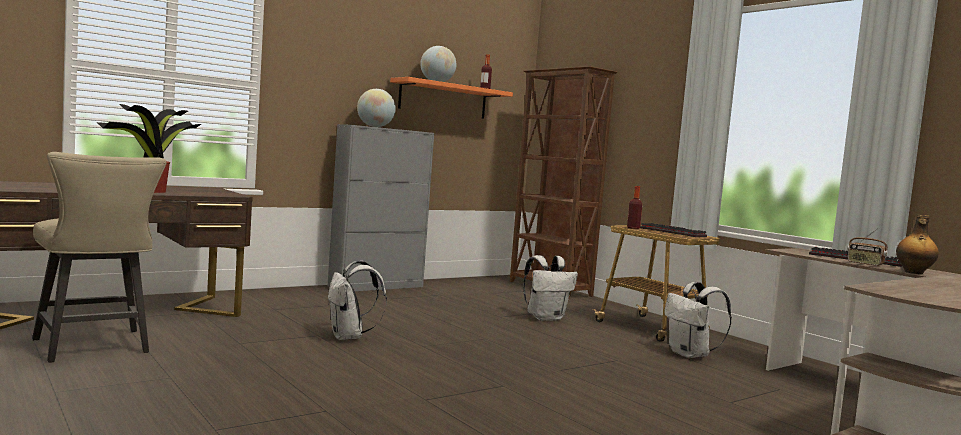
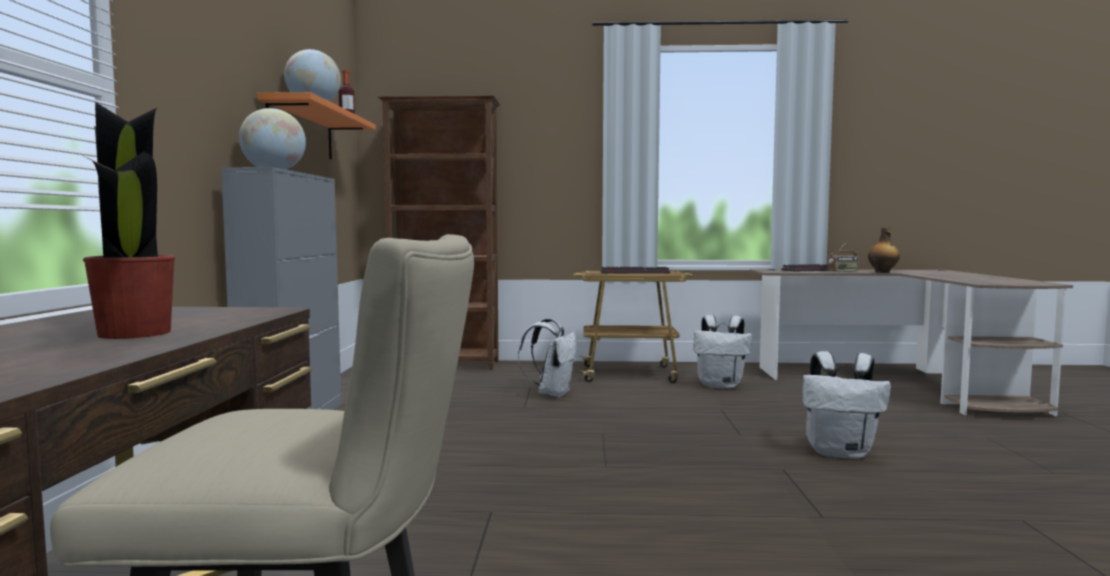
camera: 50 degrees left, 0 degrees up
white backpack [328,261,387,340] -> white backpack moved to [802,351,891,459]
bottle [627,186,642,229] -> none

